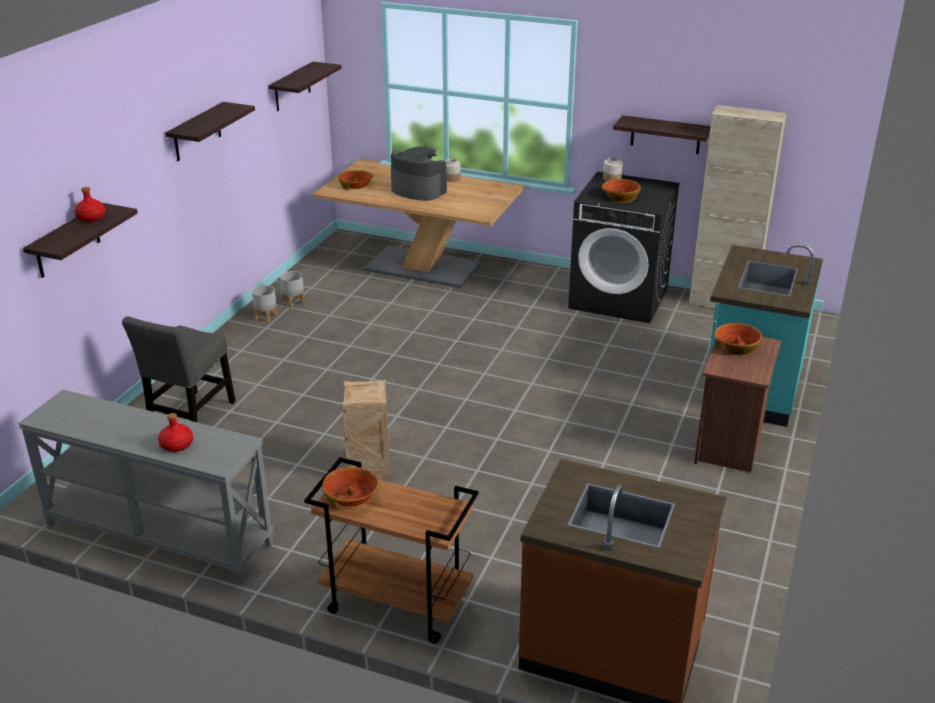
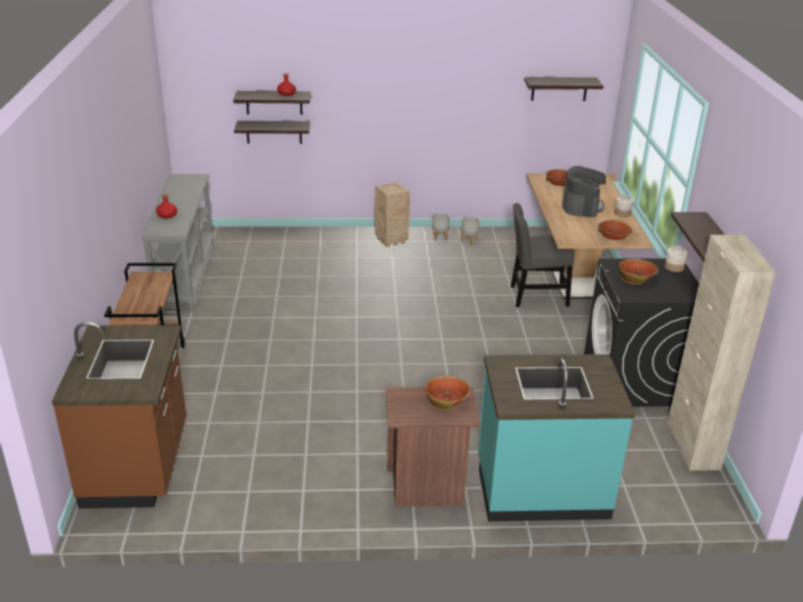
camera: 65 degrees right, 0 degrees up
grey chair [122,316,236,423] -> grey chair moved to [511,203,574,307]
shelf [165,102,255,161] -> shelf moved to [234,121,310,144]
bowl [322,467,380,509] -> bowl moved to [598,220,633,240]
crate [342,380,390,480] -> crate moved to [375,182,410,247]

